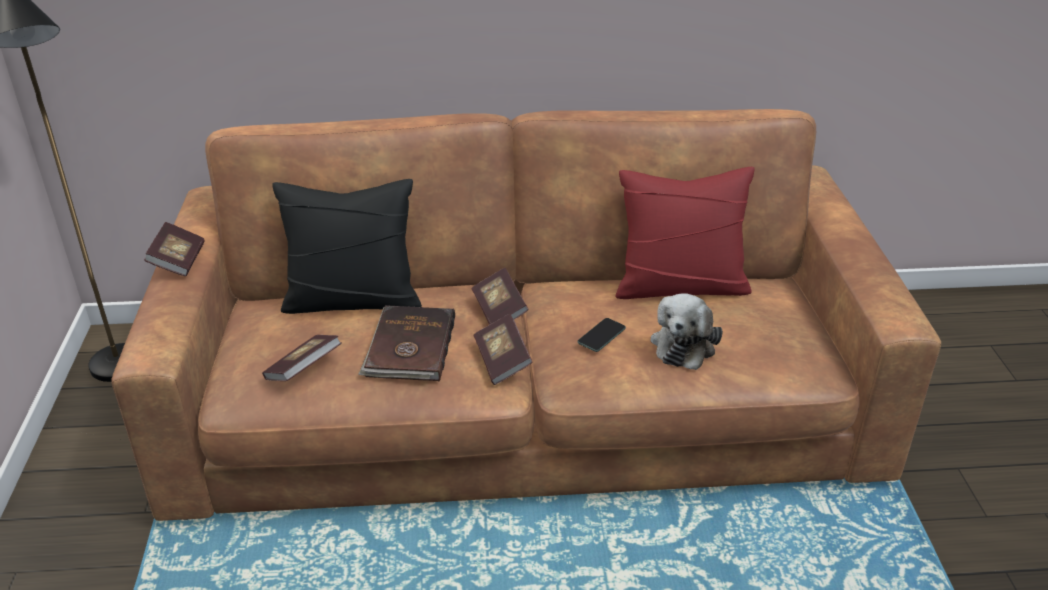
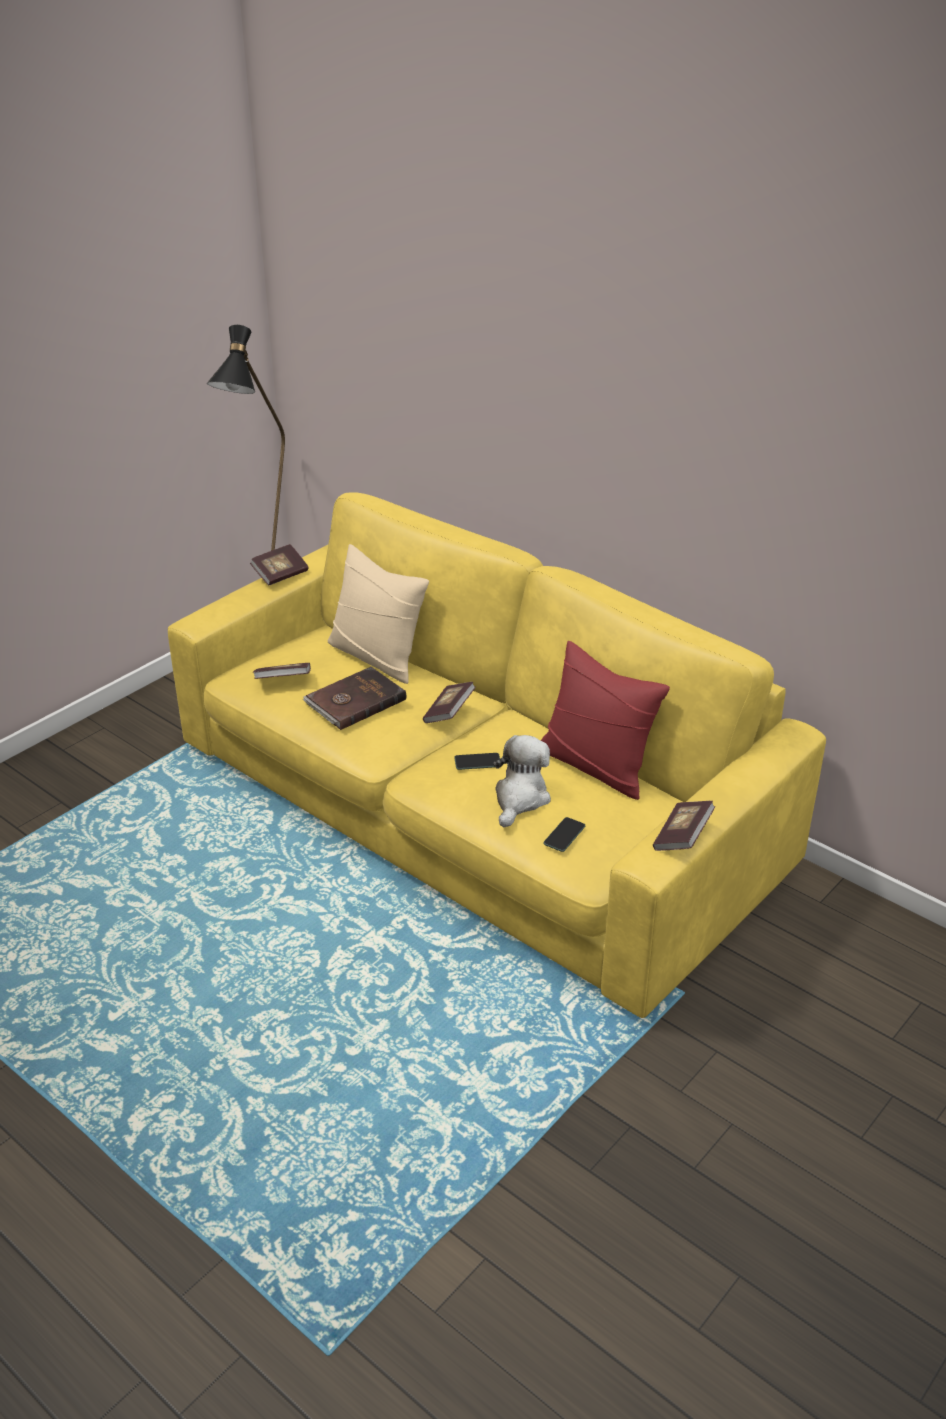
camera: 45 degrees right, 0 degrees up
brown sofa [111,109,941,521] -> yellow sofa [168,493,826,1018]
black pillow [272,179,422,314] -> beige pillow [328,544,429,684]
book [474,314,533,385] -> book moved to [653,801,715,851]
plush toy [650,293,723,370] -> plush toy turned 135 degrees clockwise [493,735,551,827]
none -> phone [543,817,585,852]

